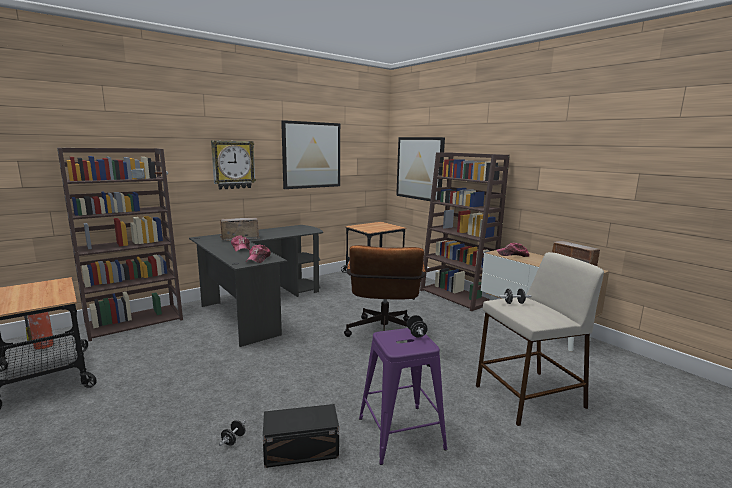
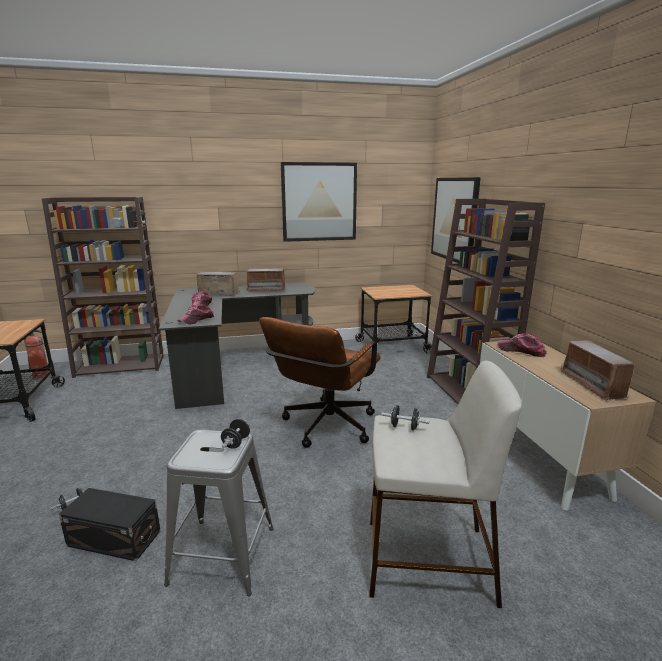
camera: 25 degrees right, 5 degrees up
wall clock [211,140,256,190] -> none
purple stool [359,328,447,465] -> grey stool [164,430,274,596]
none -> radio [245,268,286,291]

